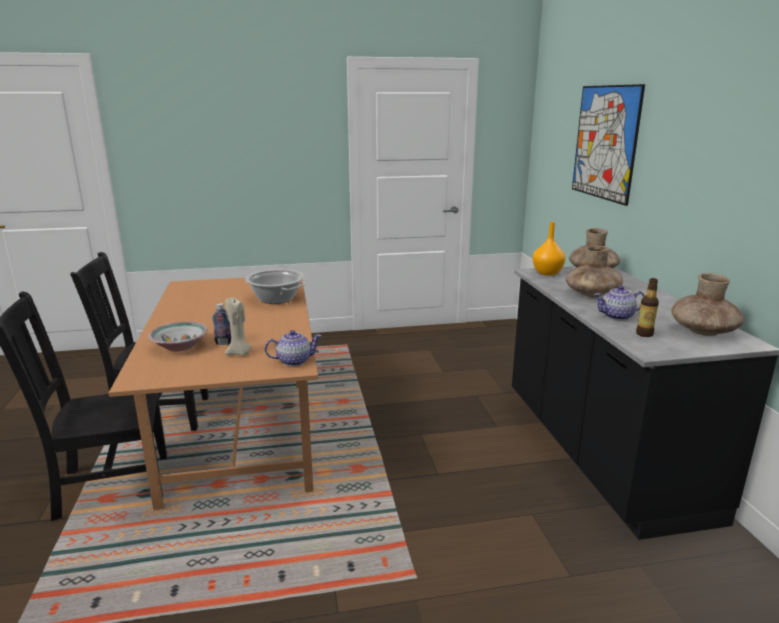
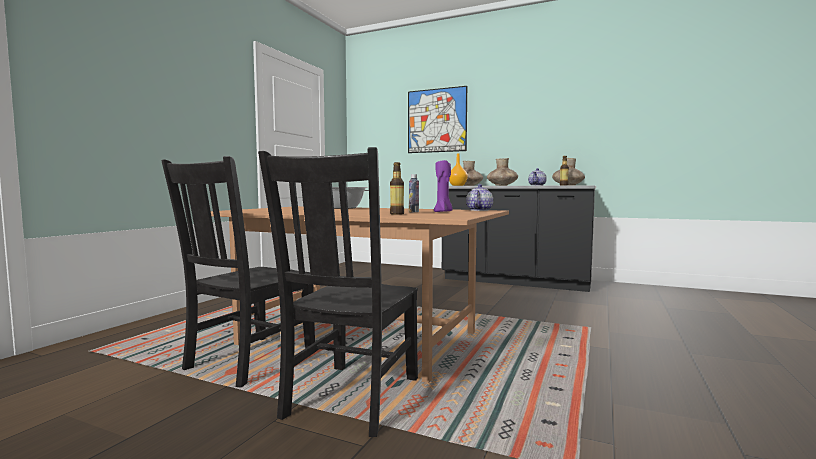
camera: 55 degrees left, 15 degrees down
bowl [148,321,208,351] -> bottle [390,162,404,215]
beige candle [225,298,252,355] -> purple candle [434,160,453,212]

